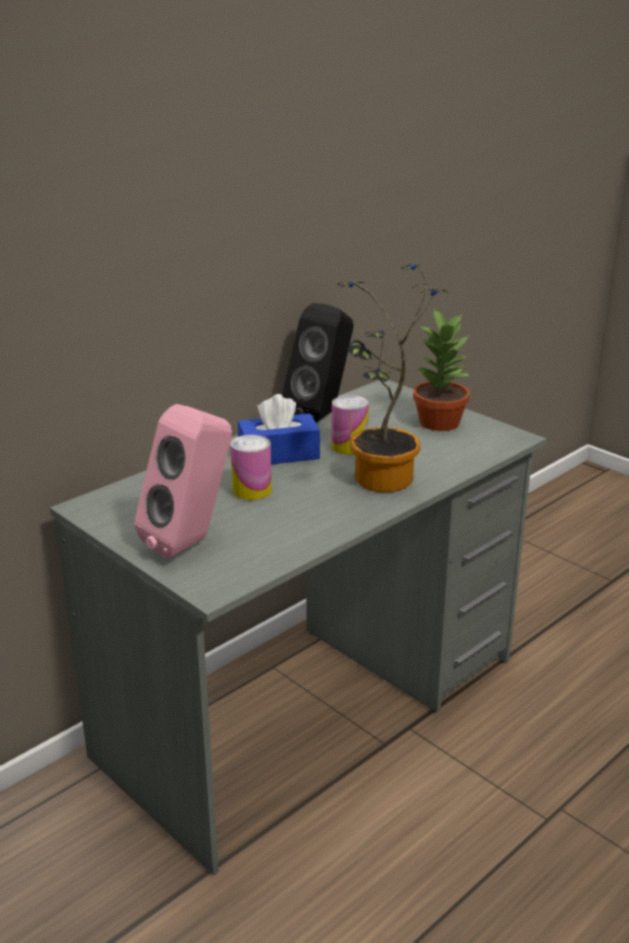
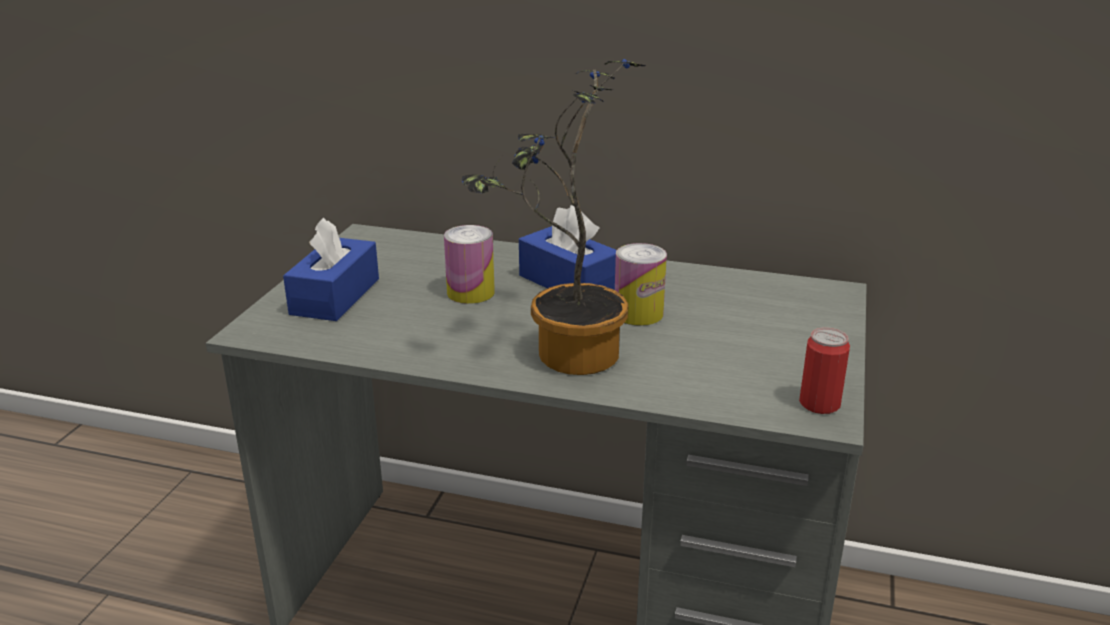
camera: 60 degrees right, 0 degrees up
pink speaker [134,404,232,559] -> blue tissue box [283,217,379,321]
black speaker [282,303,354,423] -> none
potted plant [413,309,470,431] -> none
none -> can [799,327,850,414]

